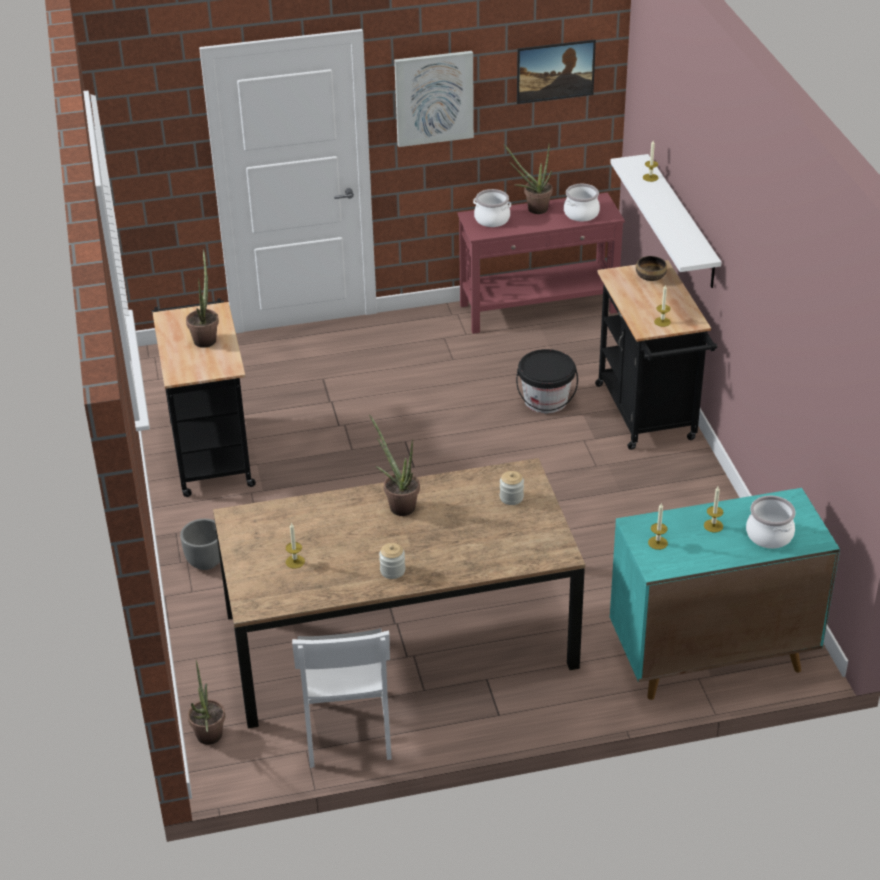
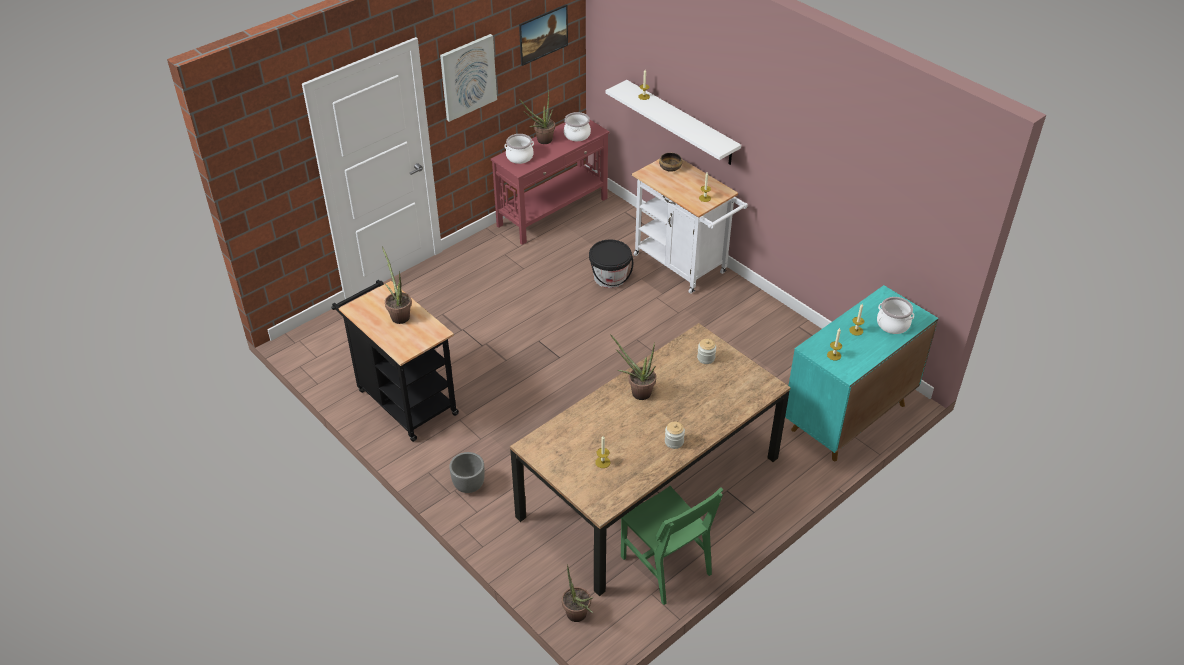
camera: 30 degrees left, 5 degrees up
white chair [292,628,392,768] -> green chair [621,486,724,605]
black cart [595,260,717,450] -> white cart [632,159,748,294]

